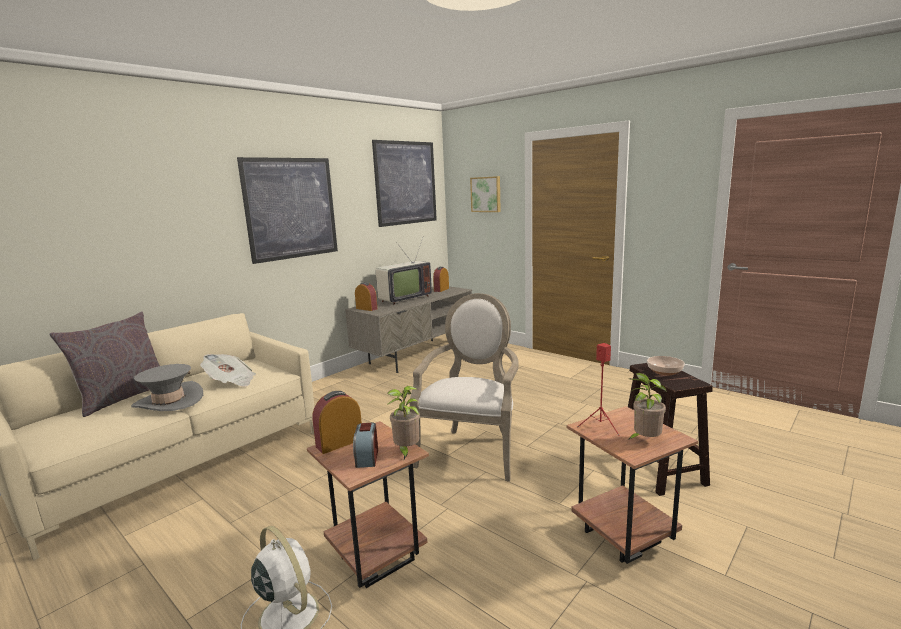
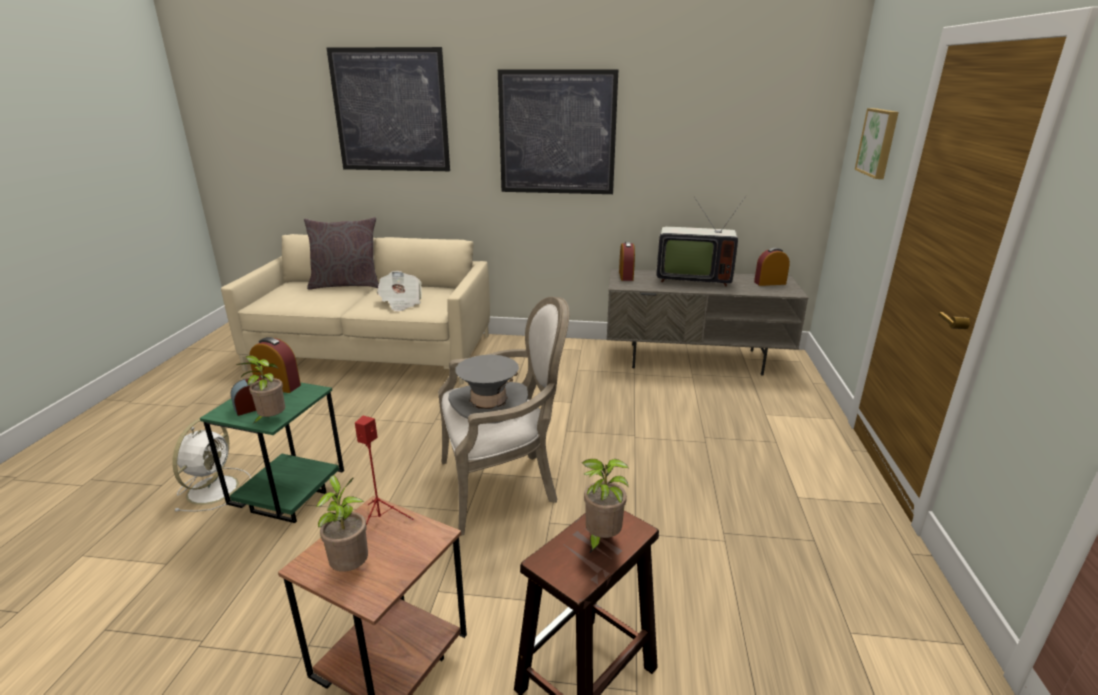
camera: 55 degrees right, 10 degrees up
grey hat [131,364,203,411] -> grey hat moved to [448,355,528,423]
brown side table [307,421,429,588] -> green side table [200,382,344,523]
picture [372,140,437,227] -> picture moved to [327,47,450,171]
bowl [647,356,685,375] -> potted plant [582,459,629,554]

